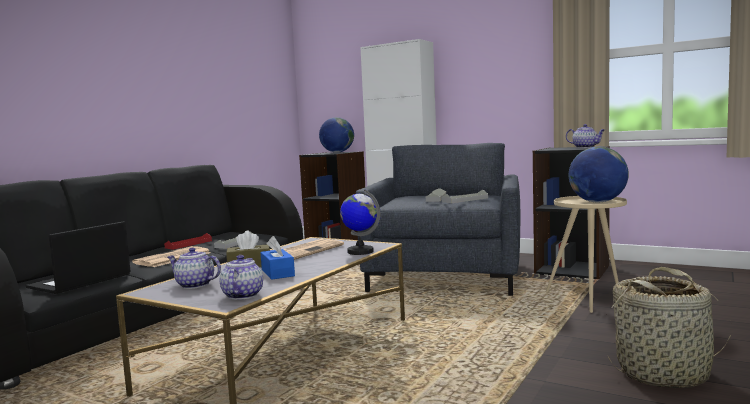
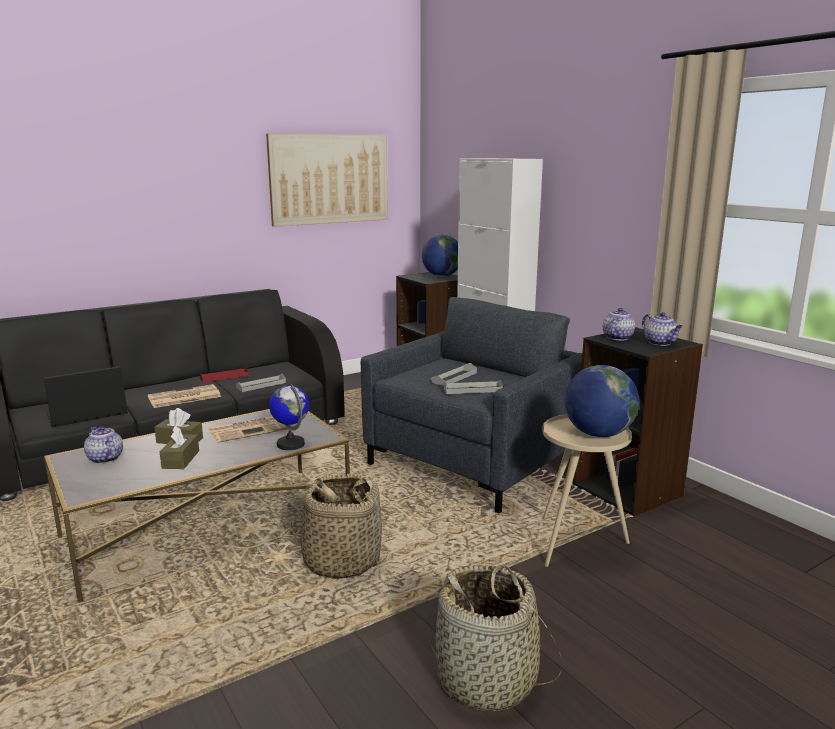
camera: 25 degrees right, 10 degrees up
teapot [220,255,263,300] -> teapot moved to [602,308,635,340]
blue tissue box [260,236,295,280] -> brown tissue box [160,426,199,469]
none -> picture [266,133,388,227]
none -> basket [291,474,388,579]

